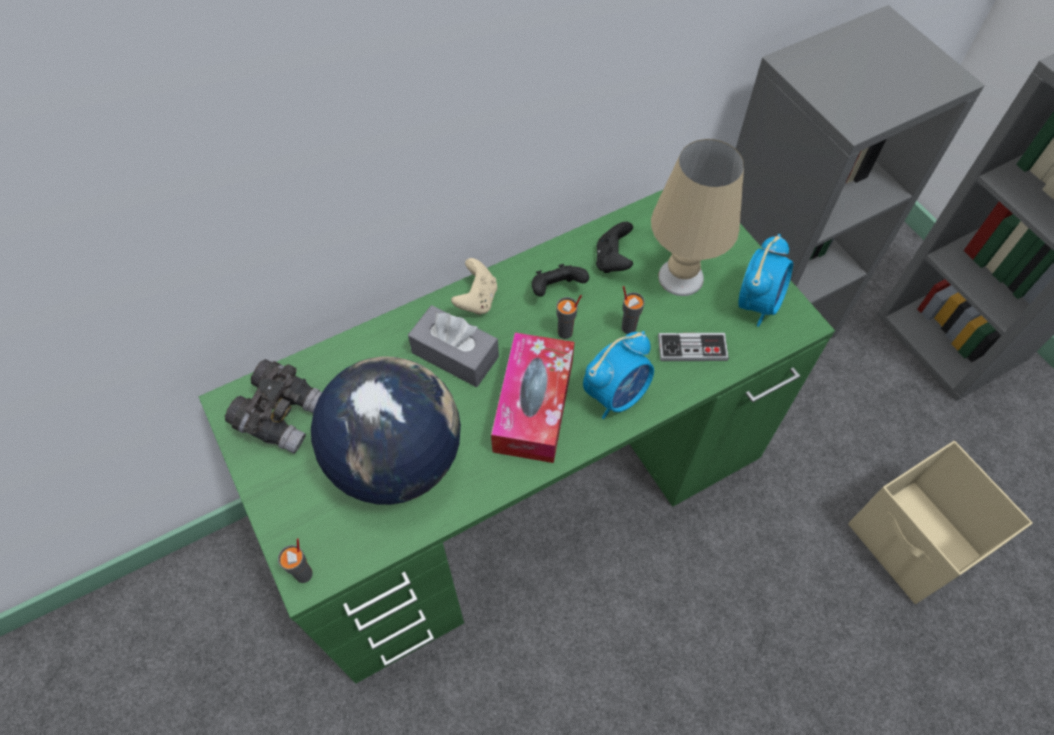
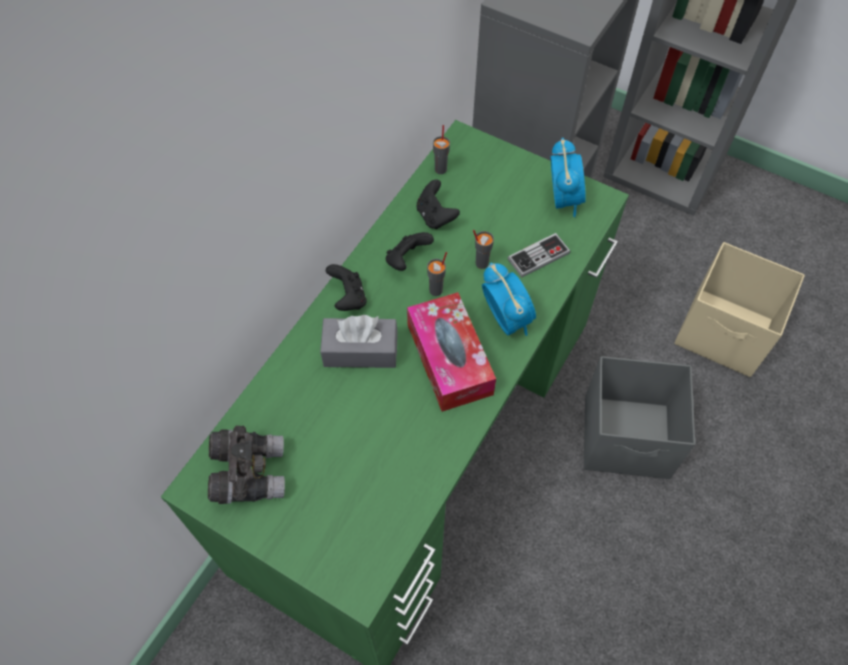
camera: 30 degrees left, 0 degrees up
grey cup [278,538,313,583] -> grey cup moved to [433,125,450,174]
globe [311,356,461,505] -> none
beige game controller [451,258,497,315] -> black game controller [326,264,367,311]
alarm clock [583,331,654,419] -> alarm clock turned 45 degrees counterclockwise [482,262,536,336]
beige table lamp [651,139,744,296] -> none
none -> grey storage box [584,356,695,479]

